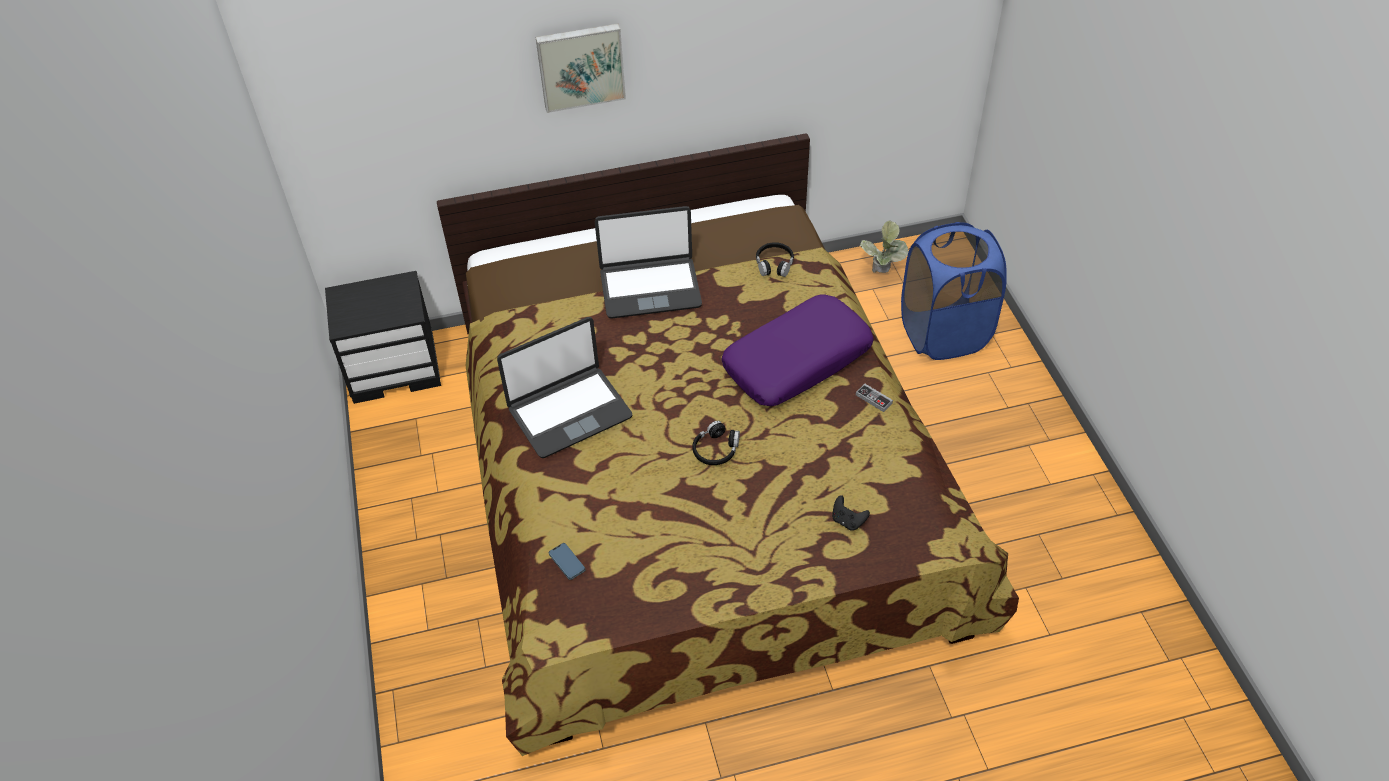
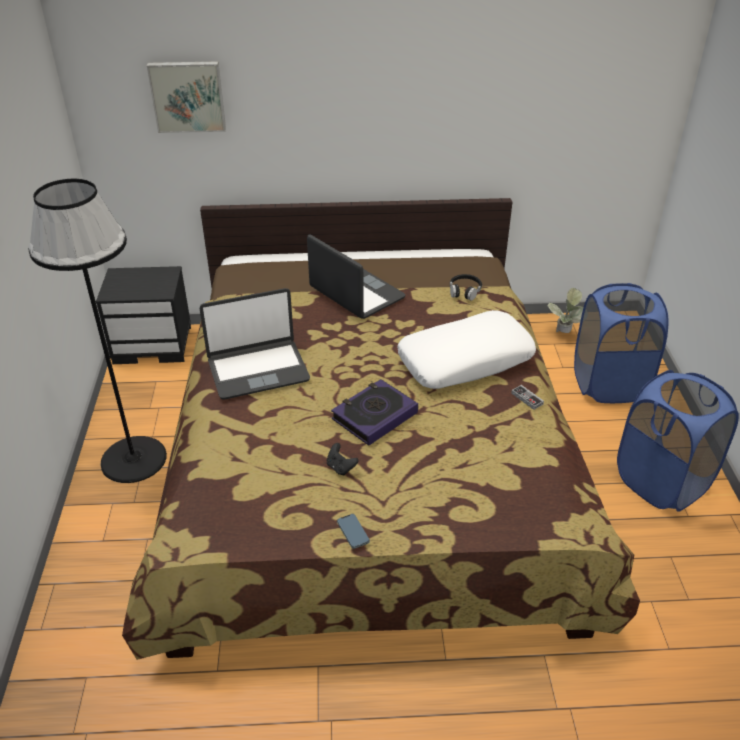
camera: 10 degrees right, 10 degrees down
picture [535,24,626,113] -> picture moved to [147,61,226,133]
phone [549,543,586,580] -> phone moved to [337,514,370,549]
laptop [595,206,702,319] -> laptop turned 135 degrees counterclockwise [307,235,406,319]
black headphones [692,421,740,465] -> book [331,379,418,446]
purple pillow [721,294,873,406] -> white pillow [397,310,536,389]
black game controller [832,495,870,531] -> black game controller moved to [327,443,359,476]
none -> black floor lamp [28,179,167,483]
none -> blue laundry basket [617,370,739,512]

